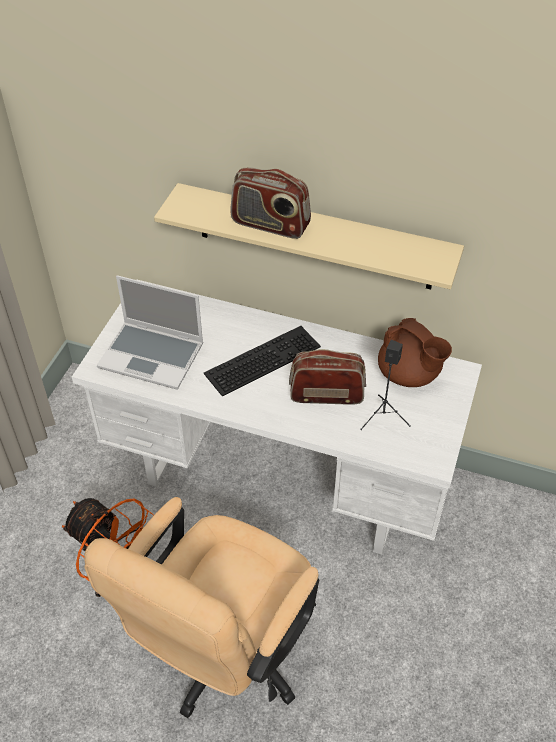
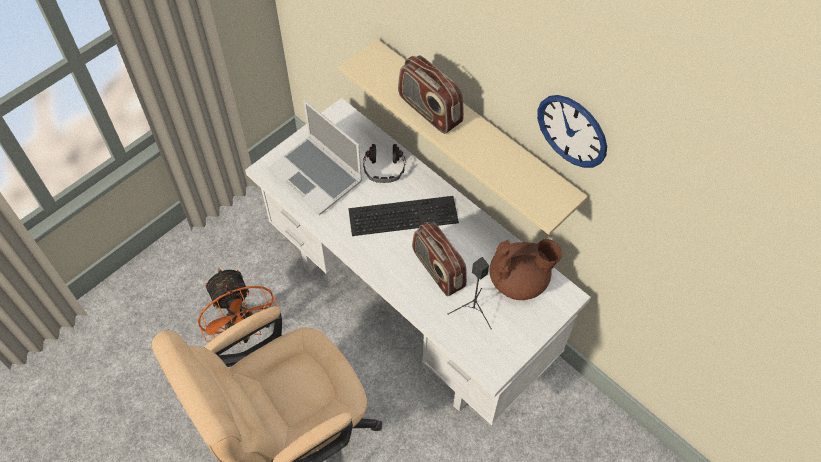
camera: 25 degrees right, 10 degrees up
radio [289,349,366,405] -> radio turned 150 degrees counterclockwise [412,222,467,297]
brown teapot [378,318,452,387] -> brown teapot turned 75 degrees counterclockwise [490,239,562,300]
none -> headphones [363,144,406,183]
none -> wall clock [537,95,607,168]

